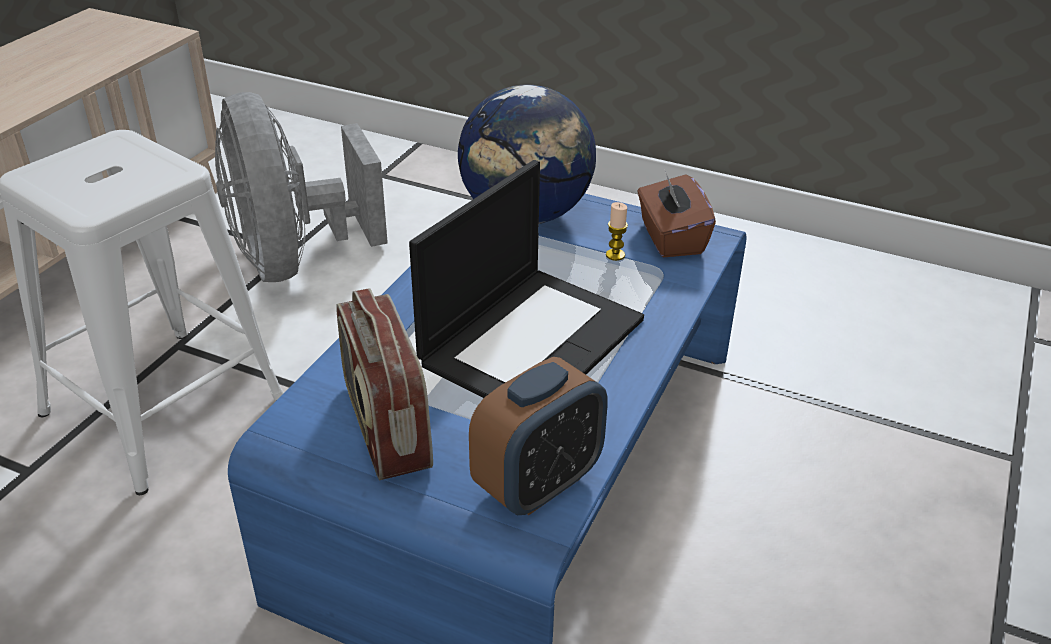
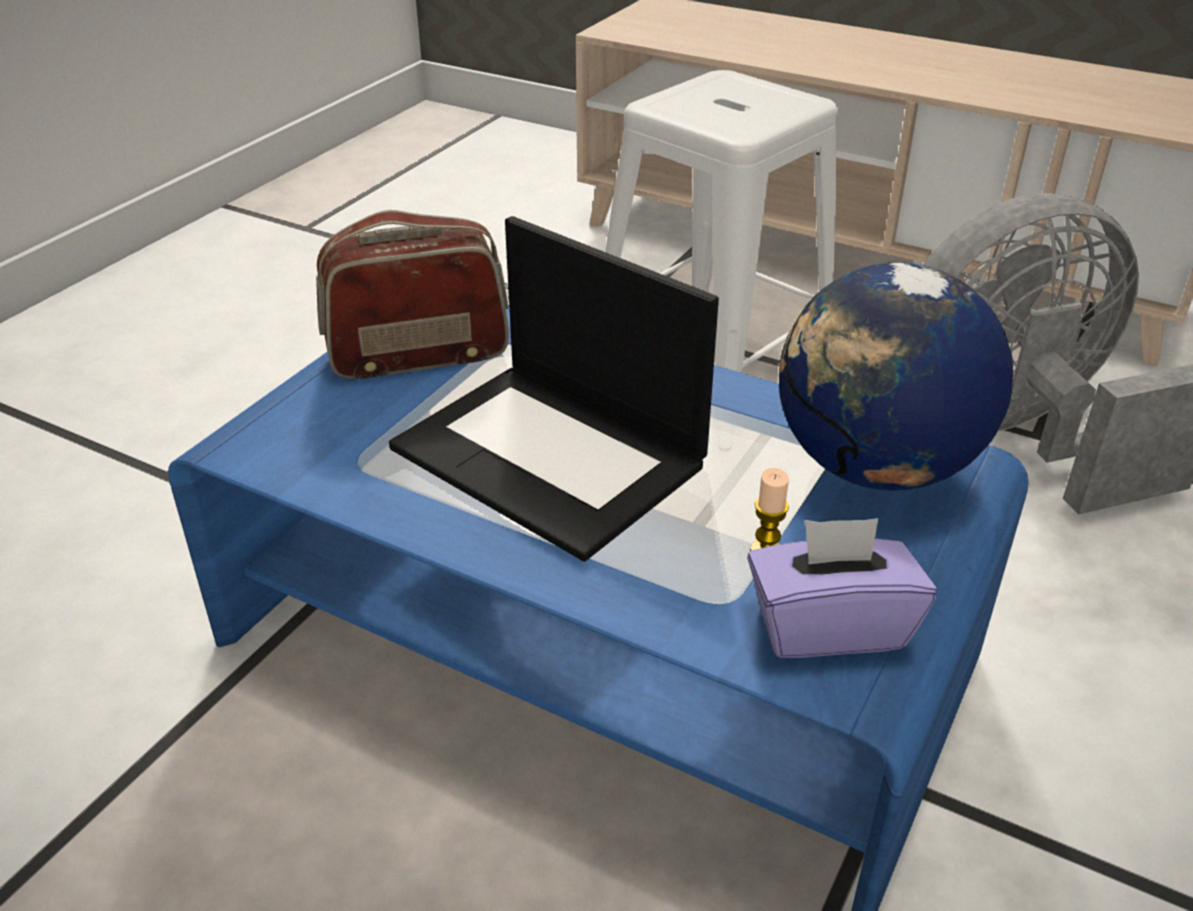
camera: 95 degrees right, 0 degrees up
alarm clock [469,357,608,516] -> none
brown tissue box [637,171,716,257] -> purple tissue box [747,518,937,658]

